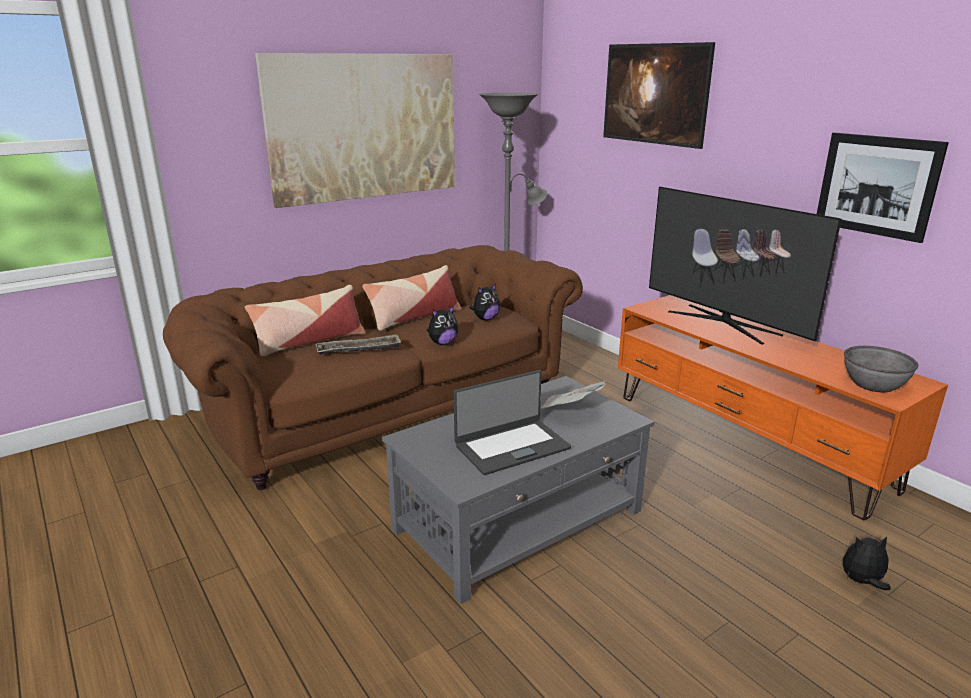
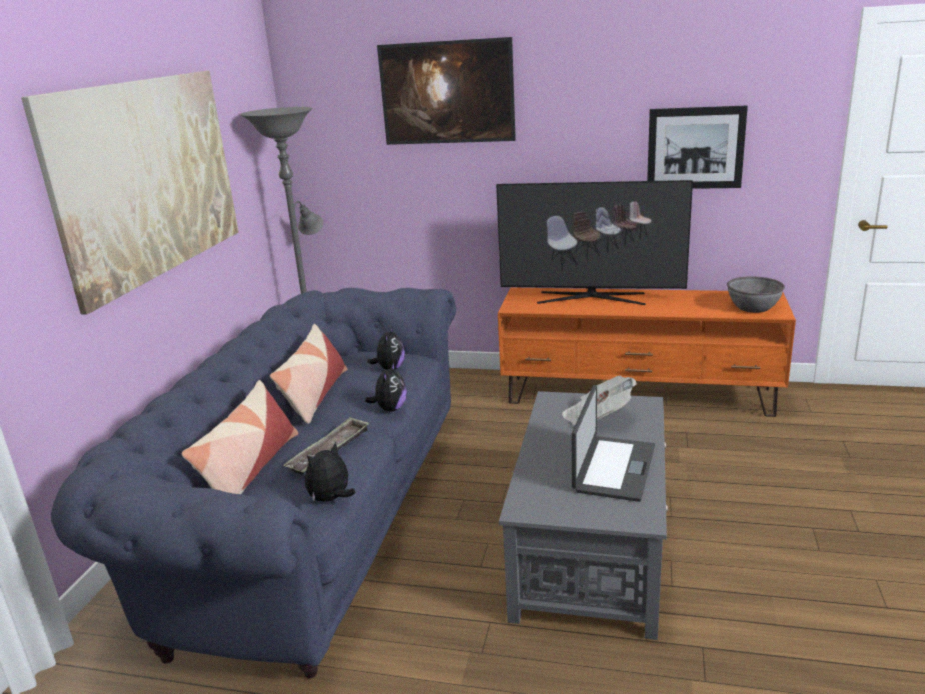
camera: 40 degrees left, 0 degrees up
brown sofa [163,245,583,490] -> blue sofa [51,288,456,678]
plush toy [843,537,891,590] -> plush toy moved to [305,442,355,503]

